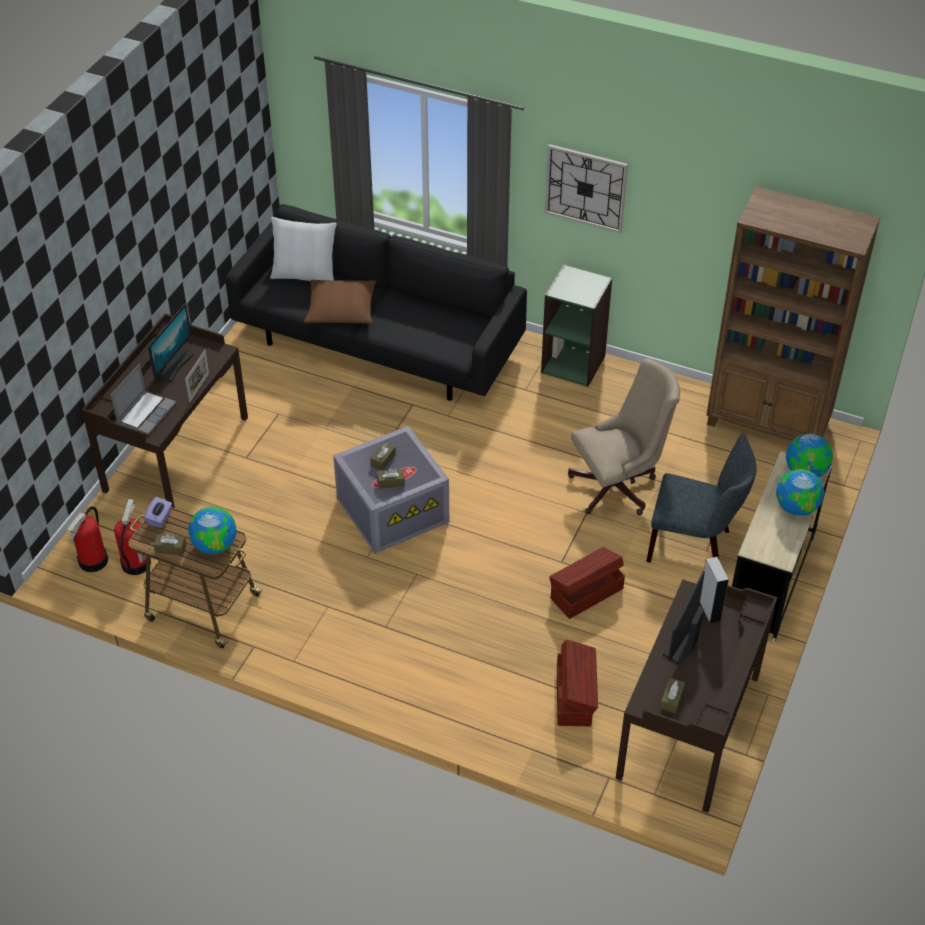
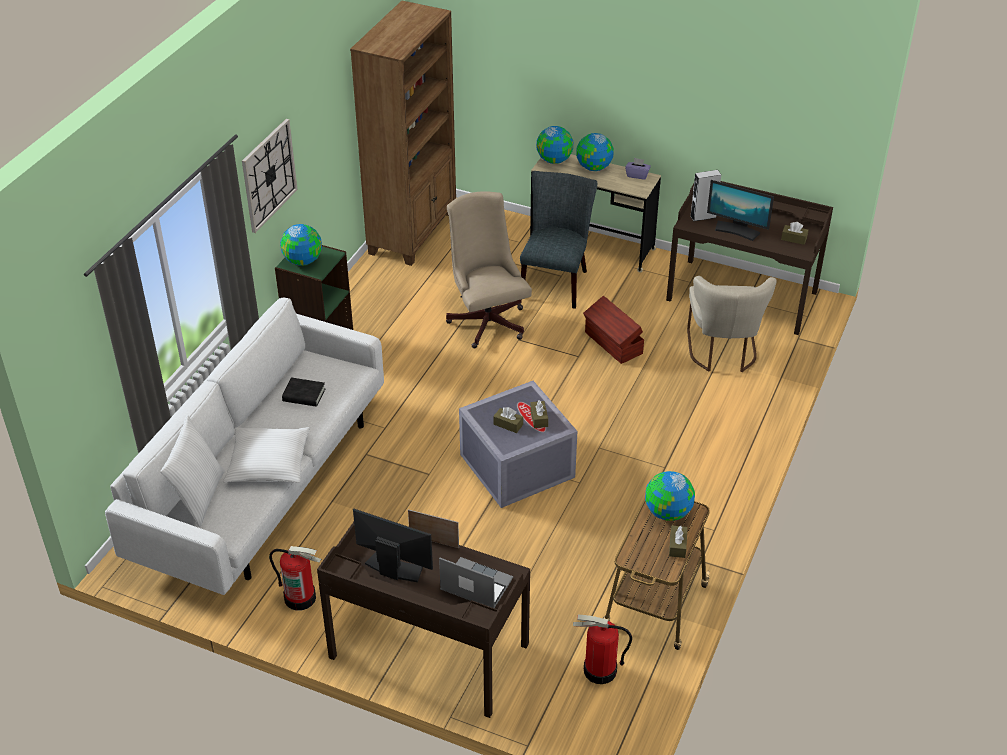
camera: 90 degrees left, 5 degrees down
fire extinguisher [67,506,108,572] -> fire extinguisher moved to [269,546,321,611]
purple tissue box [144,497,172,528] -> purple tissue box moved to [625,158,651,180]
black sofa [226,204,527,401] -> white sofa [105,298,384,595]
brown pillow [304,280,376,324] -> white pillow [223,427,310,483]
brown storage box [557,639,598,726] -> beige chair [687,276,777,372]
none -> globe [280,224,322,266]
none -> black book [282,378,325,407]

